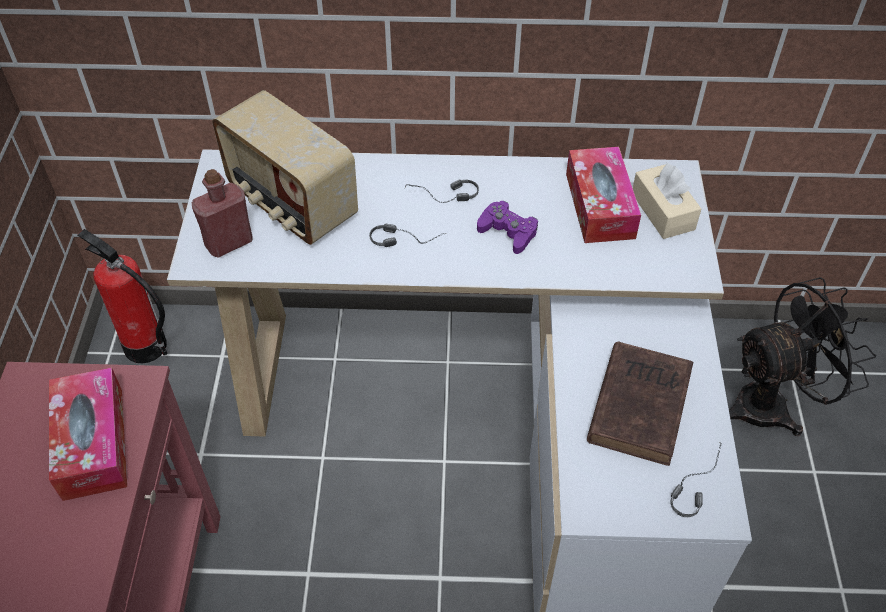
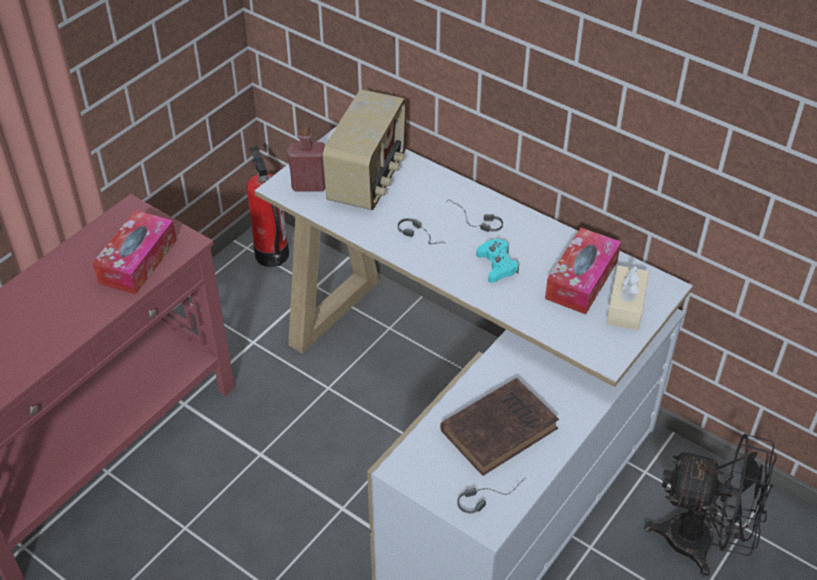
camera: 35 degrees right, 5 degrees down
radio [212,90,358,245] -> radio turned 150 degrees counterclockwise [323,89,407,210]
purple game controller [477,201,538,254] -> turquoise game controller [476,239,519,283]

